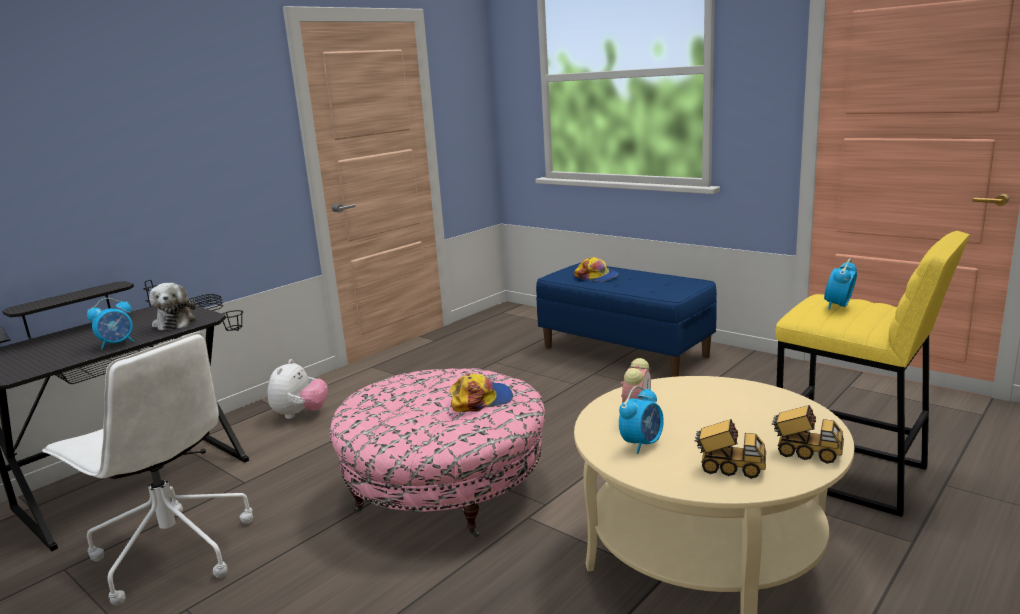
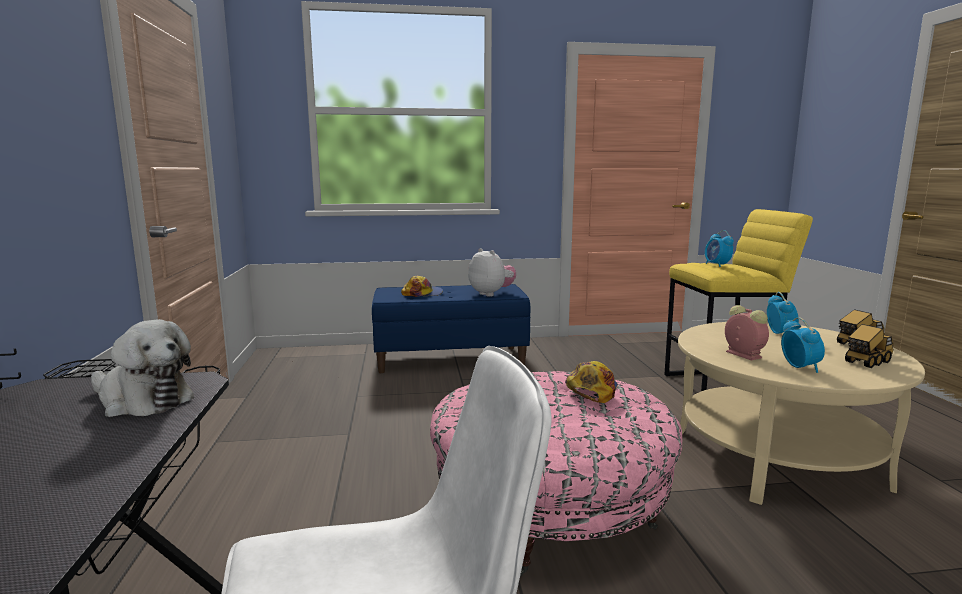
camera: 50 degrees left, 5 degrees down
alarm clock [87,298,134,350] -> alarm clock moved to [767,292,799,334]
plush toy [267,359,328,419] -> plush toy moved to [468,248,516,297]

